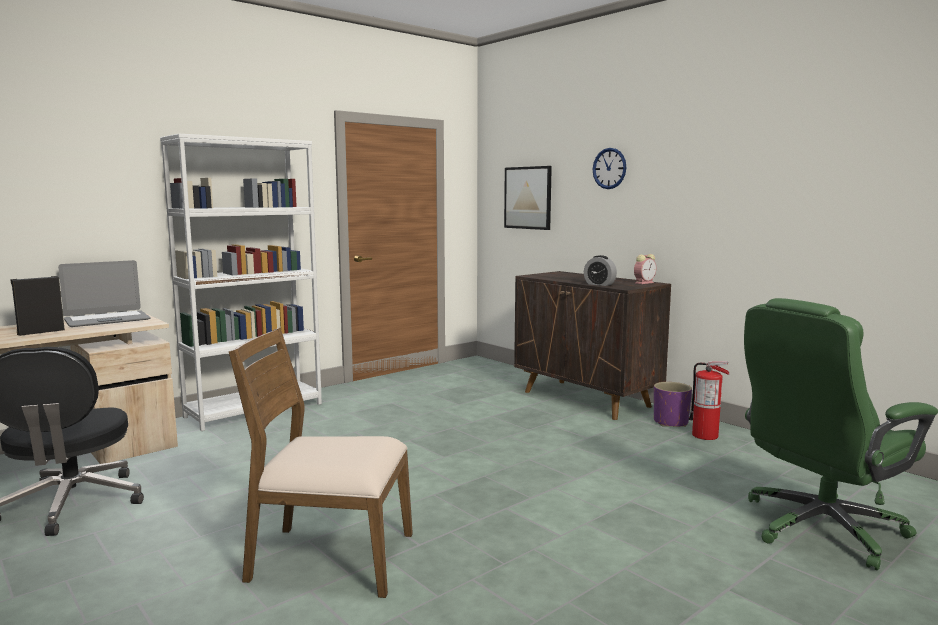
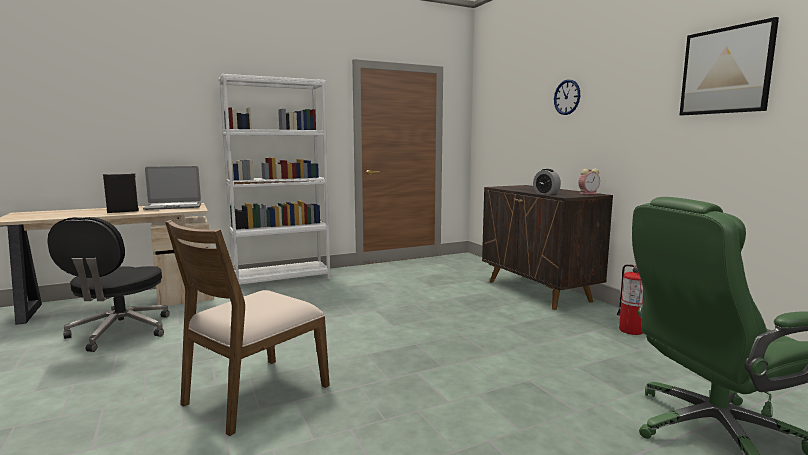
camera: 15 degrees right, 0 degrees up
brown chair [229,328,413,598] -> brown chair turned 75 degrees counterclockwise [165,220,330,436]
picture [504,166,552,230] -> picture moved to [679,17,779,115]
purple planter [654,382,692,427] -> none

